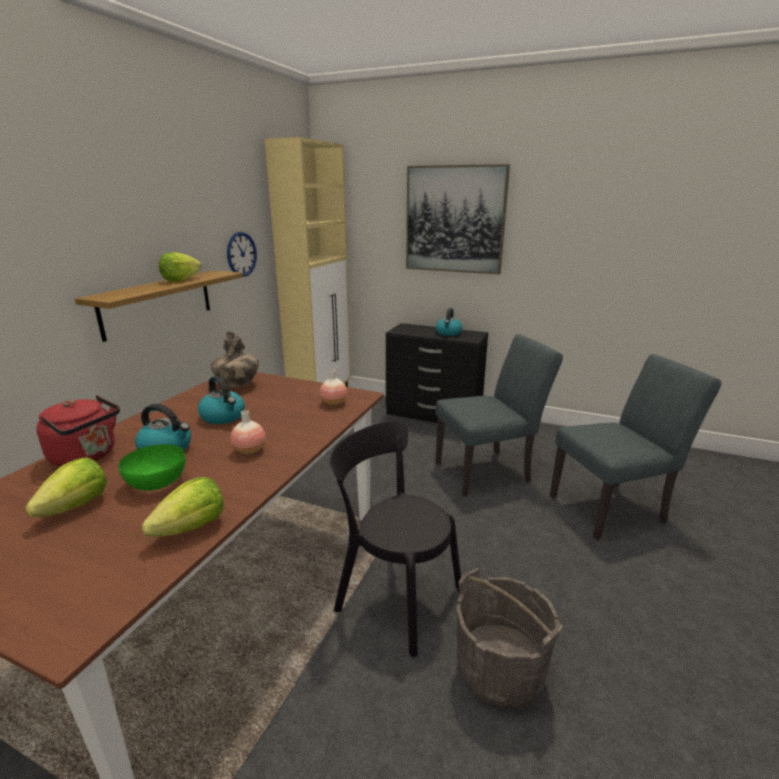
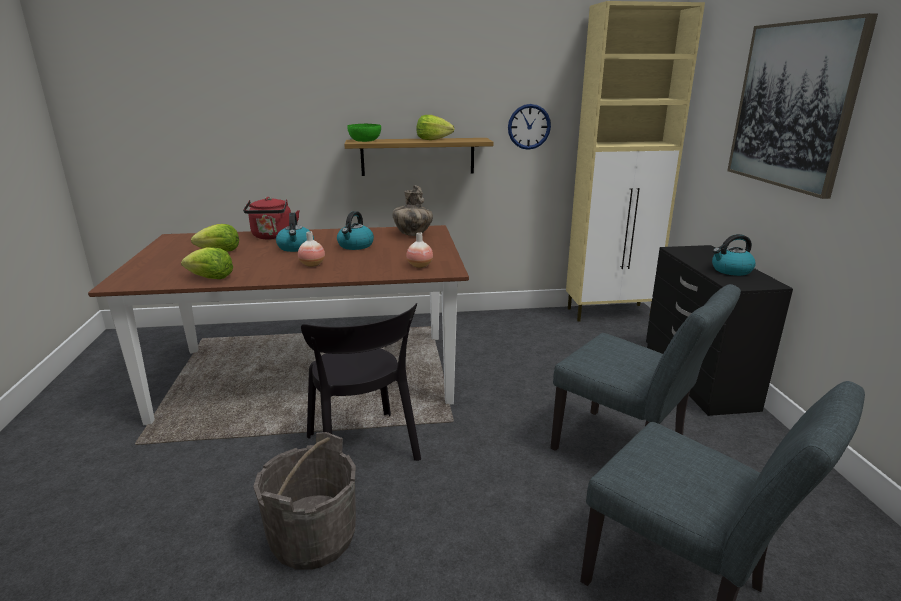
camera: 60 degrees right, 0 degrees up
green bowl [118,444,185,491] -> green bowl moved to [347,124,381,142]
black chair [330,420,461,657] -> black chair turned 150 degrees clockwise [301,303,421,461]

